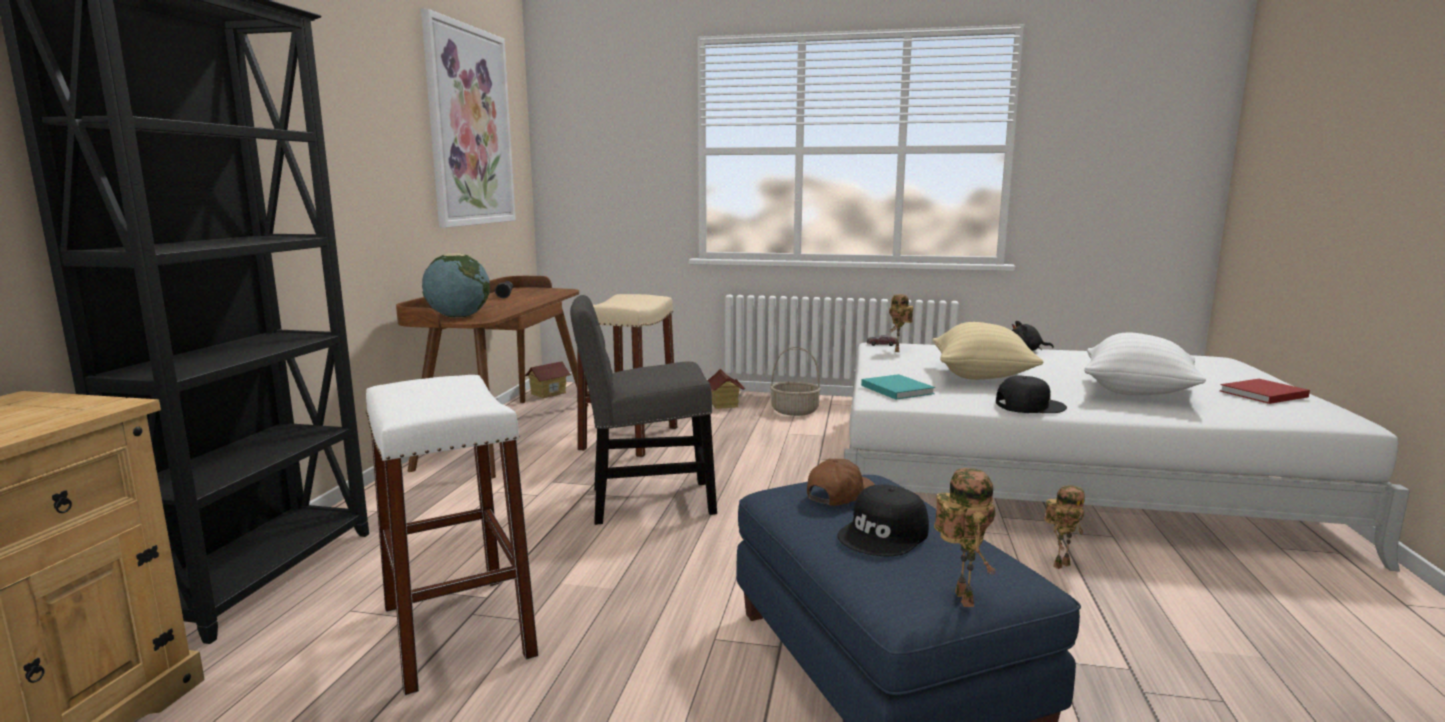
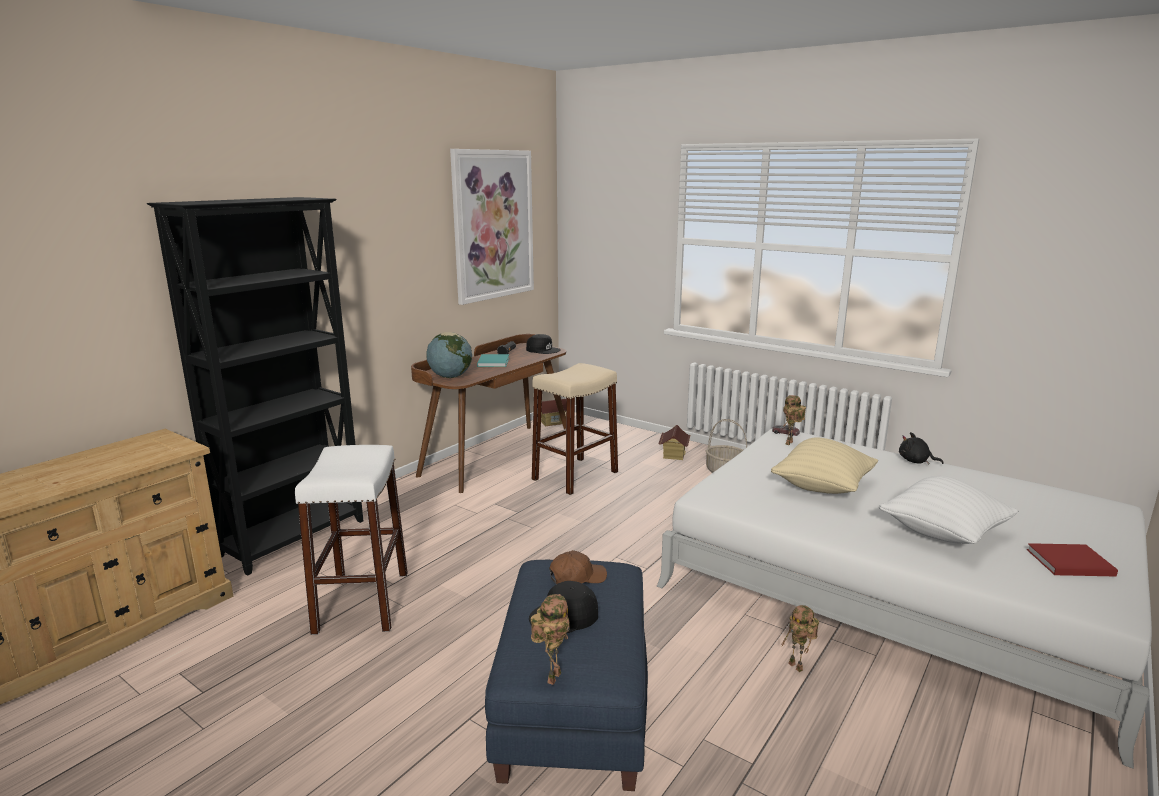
camera: 25 degrees right, 5 degrees up
grey chair [570,295,717,525] -> none
turquoise book [861,374,935,400] -> turquoise book moved to [477,354,509,367]
black cap [996,376,1067,413] -> black cap moved to [526,334,561,354]
toy robot [1045,485,1085,569] -> toy robot turned 60 degrees clockwise [781,605,819,672]

